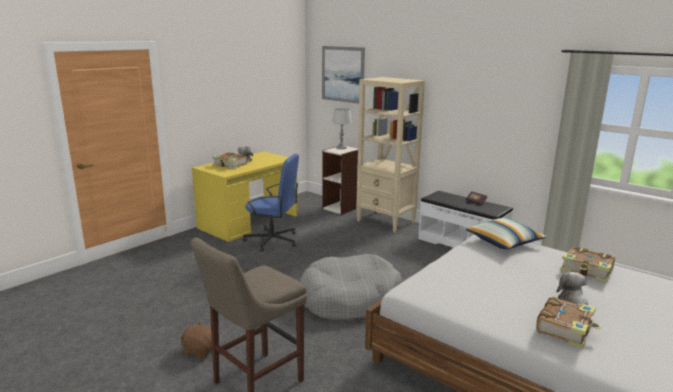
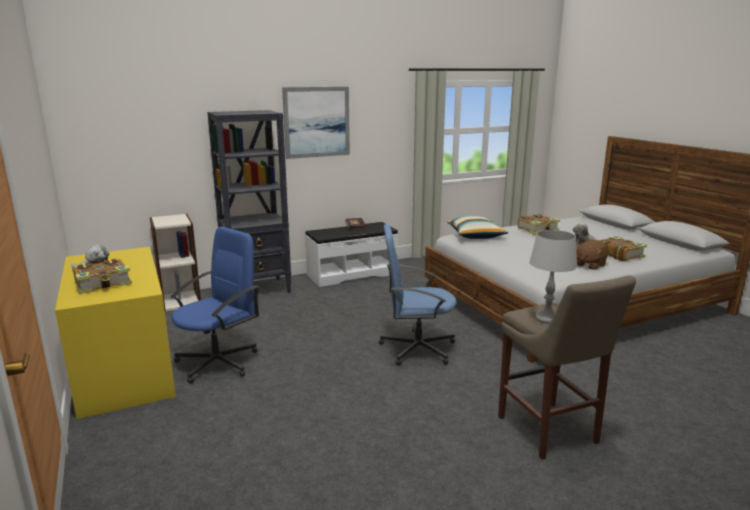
camera: 65 degrees left, 0 degrees up
brown plush toy [180,322,212,360] -> brown plush toy moved to [576,240,609,270]
grey dog bed [300,254,402,321] -> blue office chair [379,224,457,366]
picture [322,46,365,104] -> picture moved to [282,87,350,159]
grey table lamp [332,108,352,149] -> grey table lamp moved to [529,230,577,324]
beige bookcase [356,77,425,233] -> black bookcase [207,110,291,293]

